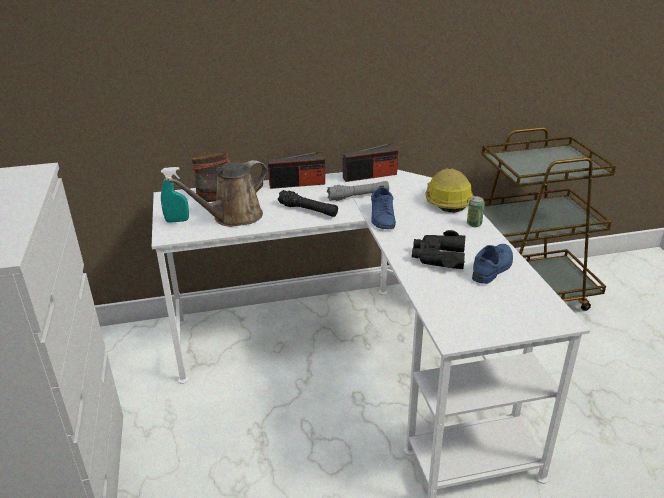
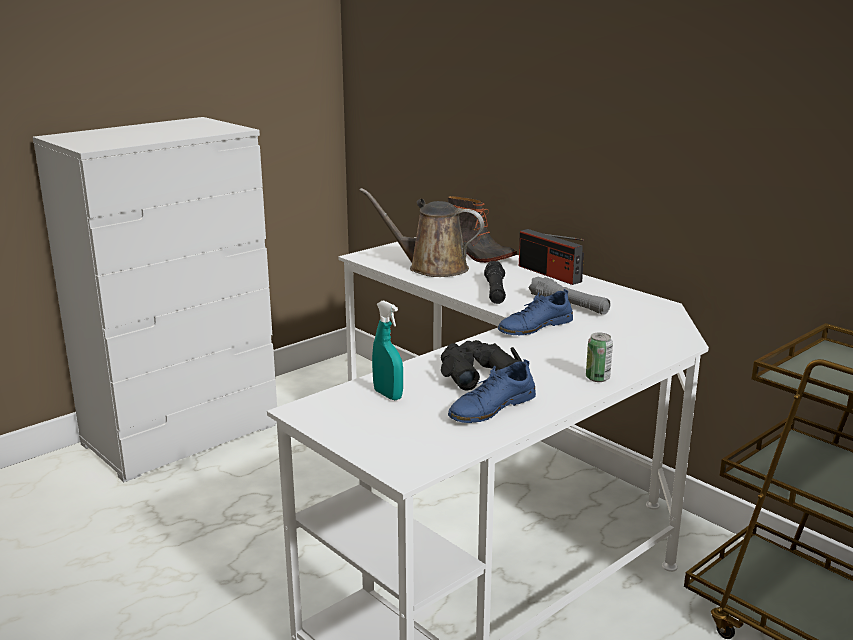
camera: 60 degrees right, 10 degrees down
turquoise spray bottle [161,167,189,223] -> turquoise spray bottle moved to [372,300,403,400]
radio [343,142,398,182] -> none
hard hat [426,168,474,213] -> none
blue shoe [472,244,513,284] -> blue shoe turned 135 degrees clockwise [448,359,536,423]

